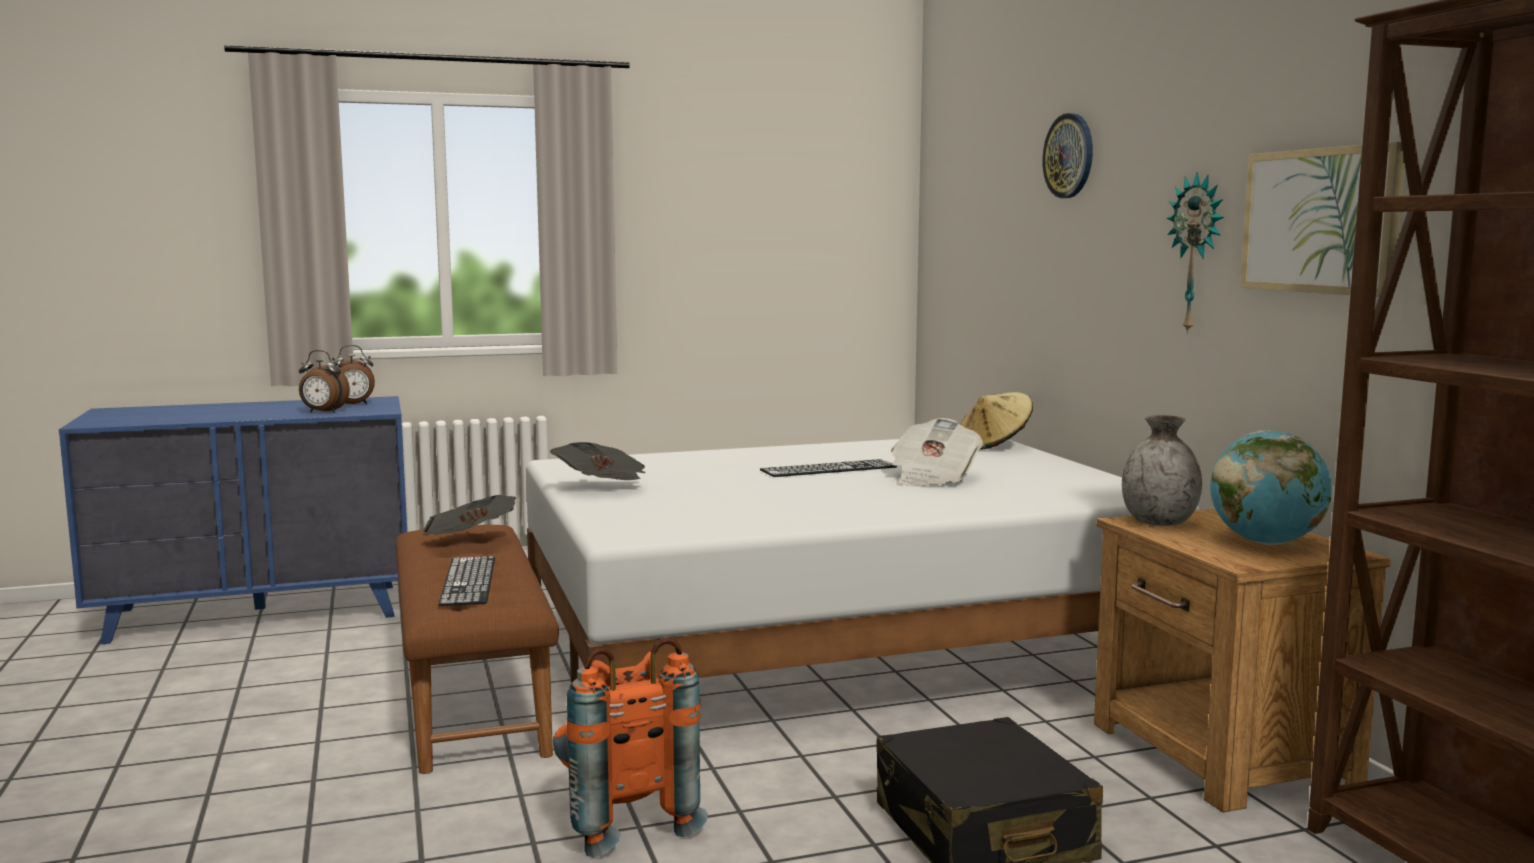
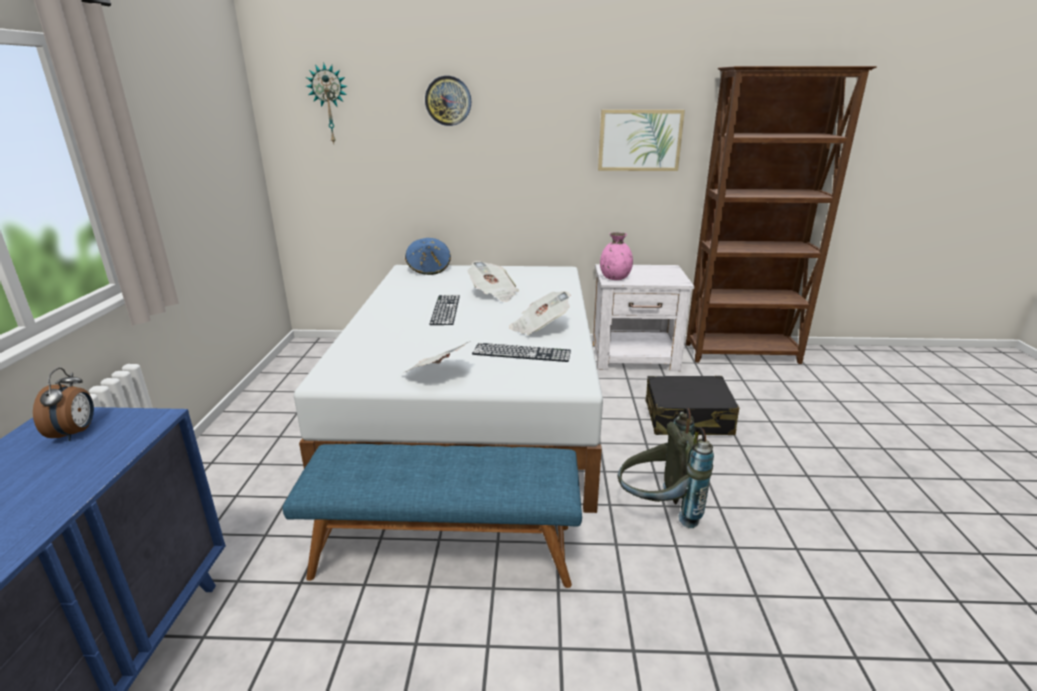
camera: 70 degrees left, 15 degrees up
alarm clock [299,350,350,413] -> none
brown bench [396,525,559,774] -> blue bench [282,444,582,588]
newspaper [422,495,516,535] -> newspaper moved to [509,291,571,335]
keyboard [438,556,495,606] -> keyboard moved to [472,343,571,362]
orange backpack [553,637,708,858] -> grey backpack [618,407,714,528]
beige hat [960,392,1033,450] -> blue hat [405,238,451,275]
brown nightstand [1094,509,1391,813] -> white nightstand [592,264,694,371]
grey vase [1122,415,1202,526] -> pink vase [600,232,633,280]
wall clock [1166,172,1224,335] -> wall clock moved to [306,63,347,144]
globe [1210,430,1332,545] -> none

